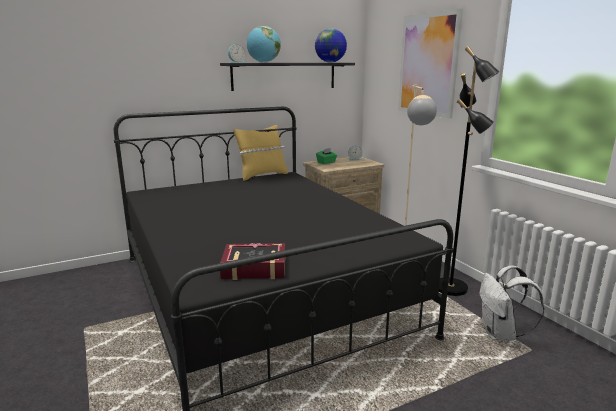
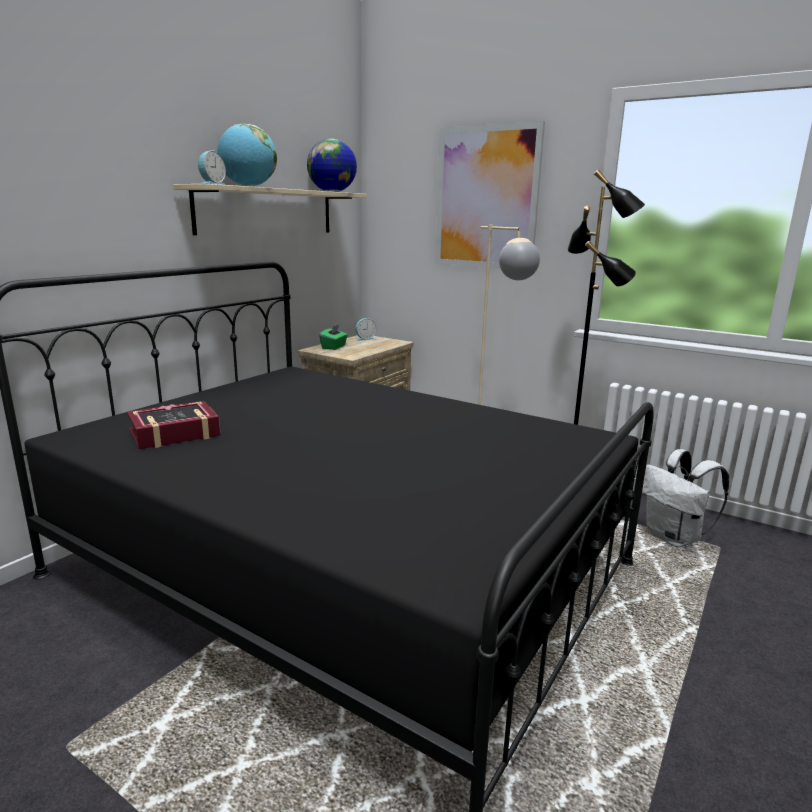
camera: 30 degrees left, 0 degrees up
black shelf [220,63,355,91] -> beige shelf [173,184,367,235]
book [220,243,285,280] -> book moved to [127,401,220,449]
yellow pillow [234,125,288,181] -> none

